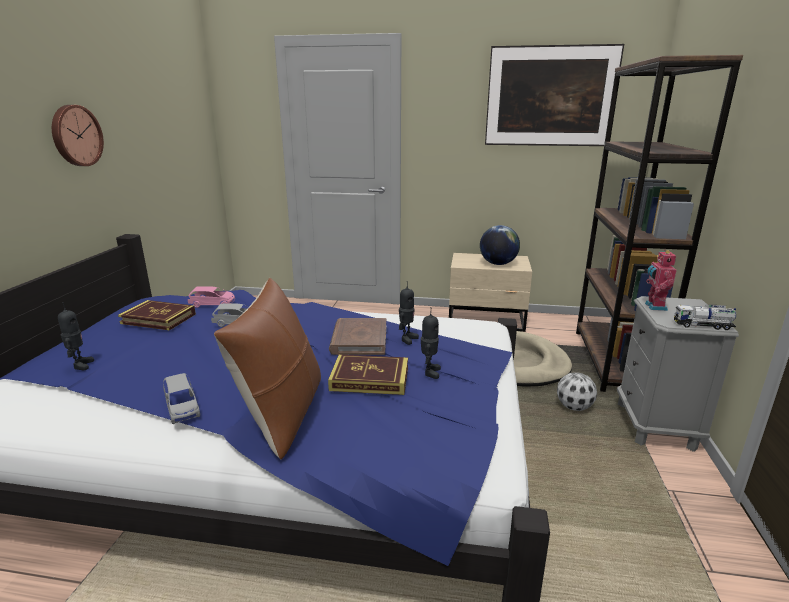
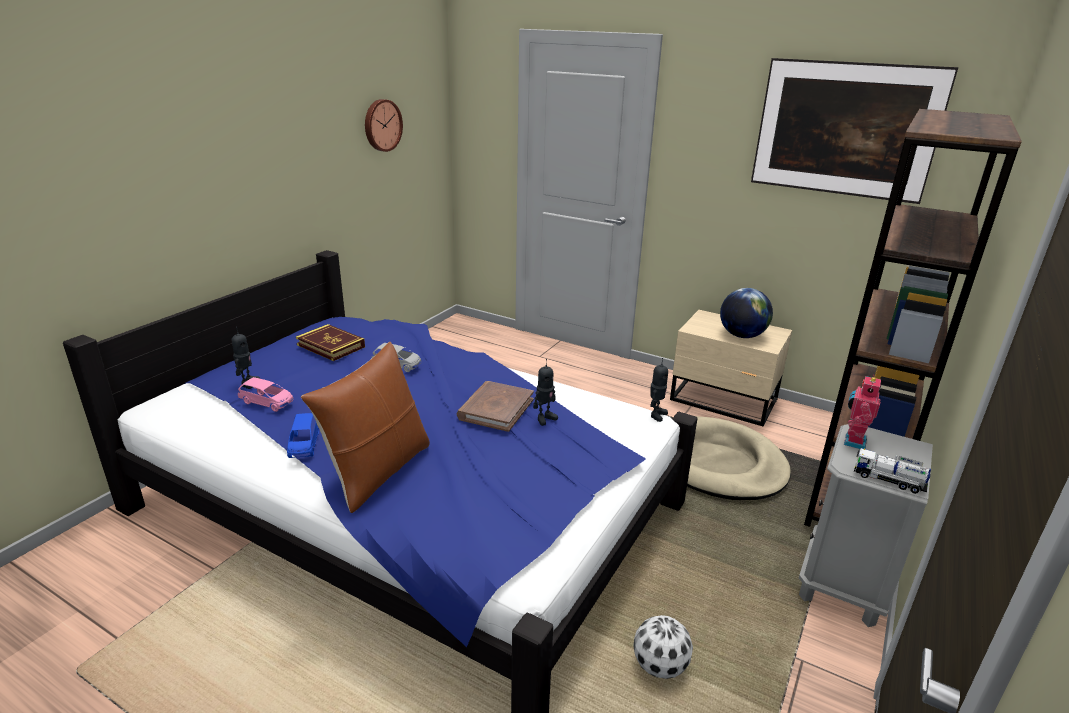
camera: 20 degrees right, 5 degrees up
wall clock [52,105,104,166] -> wall clock moved to [365,99,403,152]
grey toy car [163,373,200,424] -> blue toy car [287,413,319,458]
pink toy car [188,286,235,308] -> pink toy car moved to [238,377,293,412]
book [328,354,408,395] -> none
toy robot [421,307,441,379] -> toy robot moved to [650,358,668,422]
football [557,372,597,411] -> football moved to [633,615,693,679]

